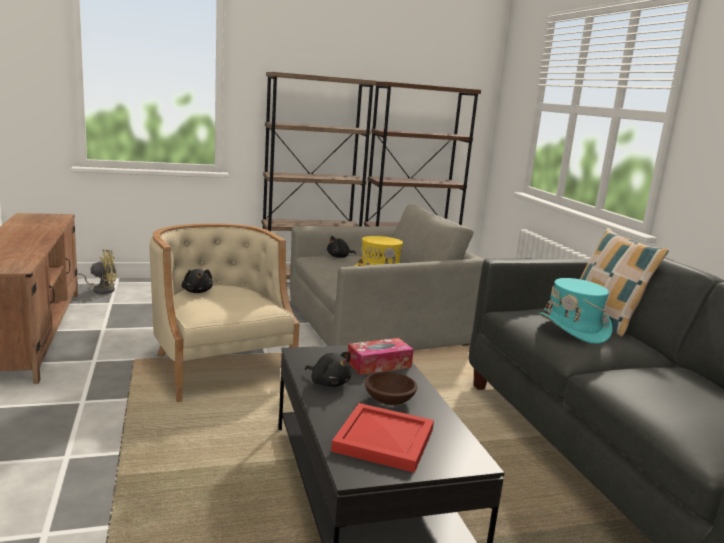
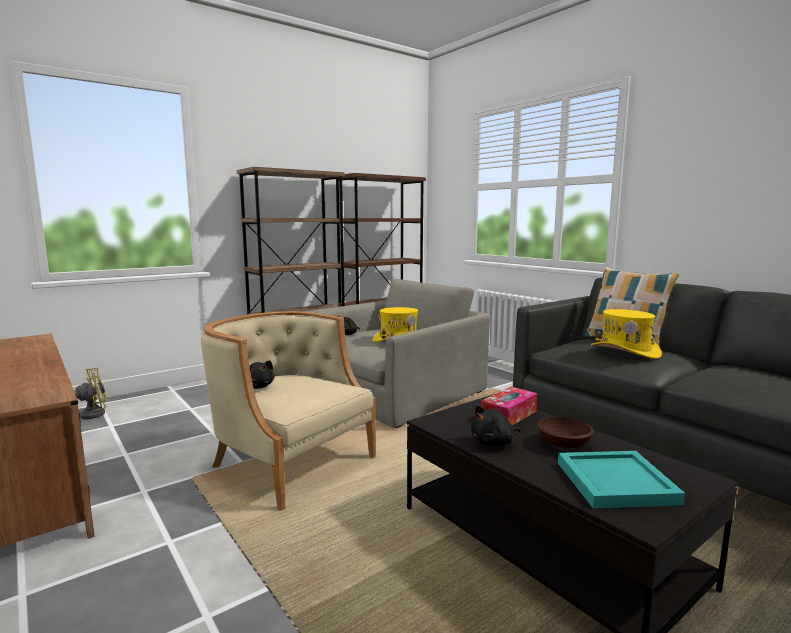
camera: 20 degrees left, 5 degrees down
black plush toy [305,352,352,387] -> black plush toy turned 135 degrees clockwise [471,405,521,446]
red tray [331,403,434,473] -> turquoise tray [558,451,685,509]
turquoise hat [539,278,613,344] -> yellow hat [591,309,662,359]

